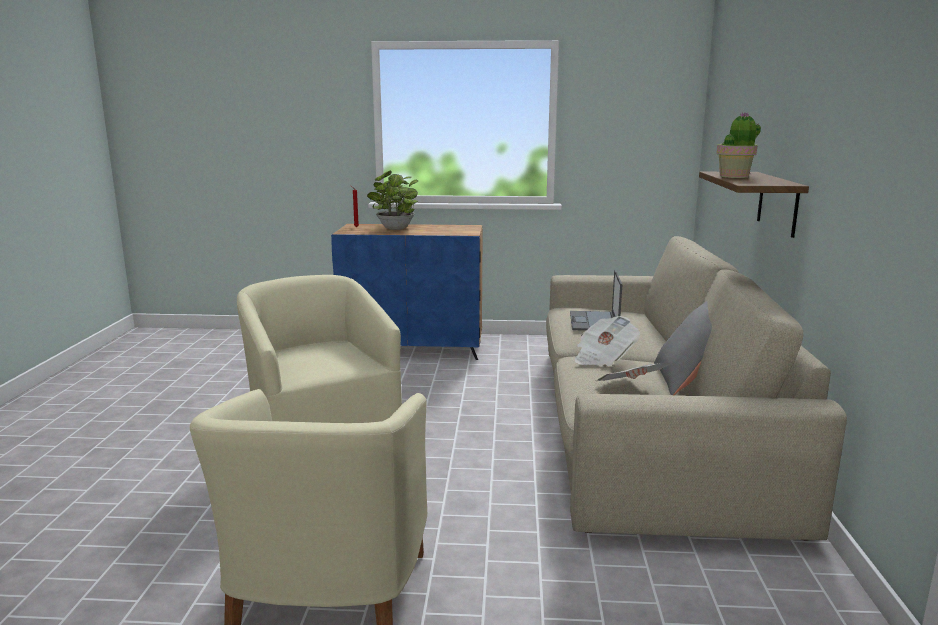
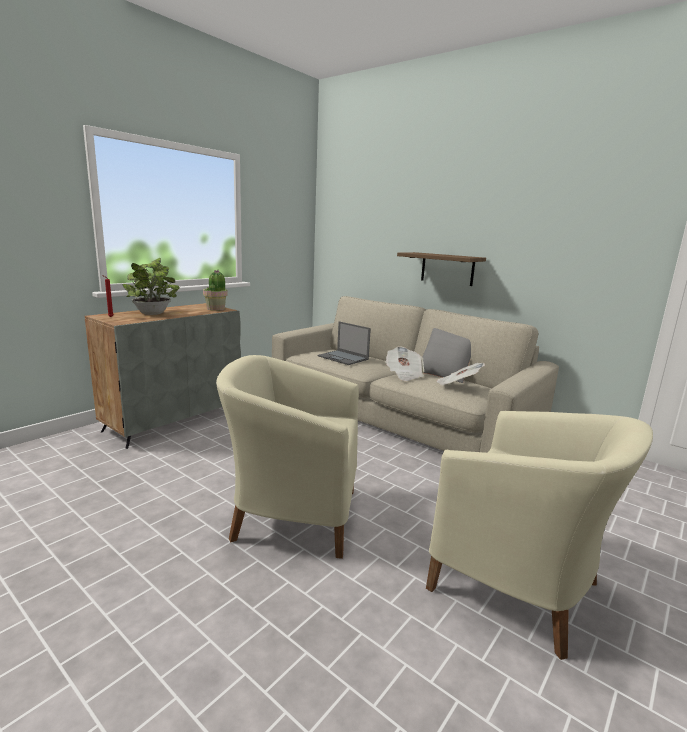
camera: 55 degrees left, 0 degrees up
blue cabinet [331,224,483,360] -> grey cabinet [85,303,241,449]
potted plant [716,112,761,178] -> potted plant moved to [203,269,228,311]

